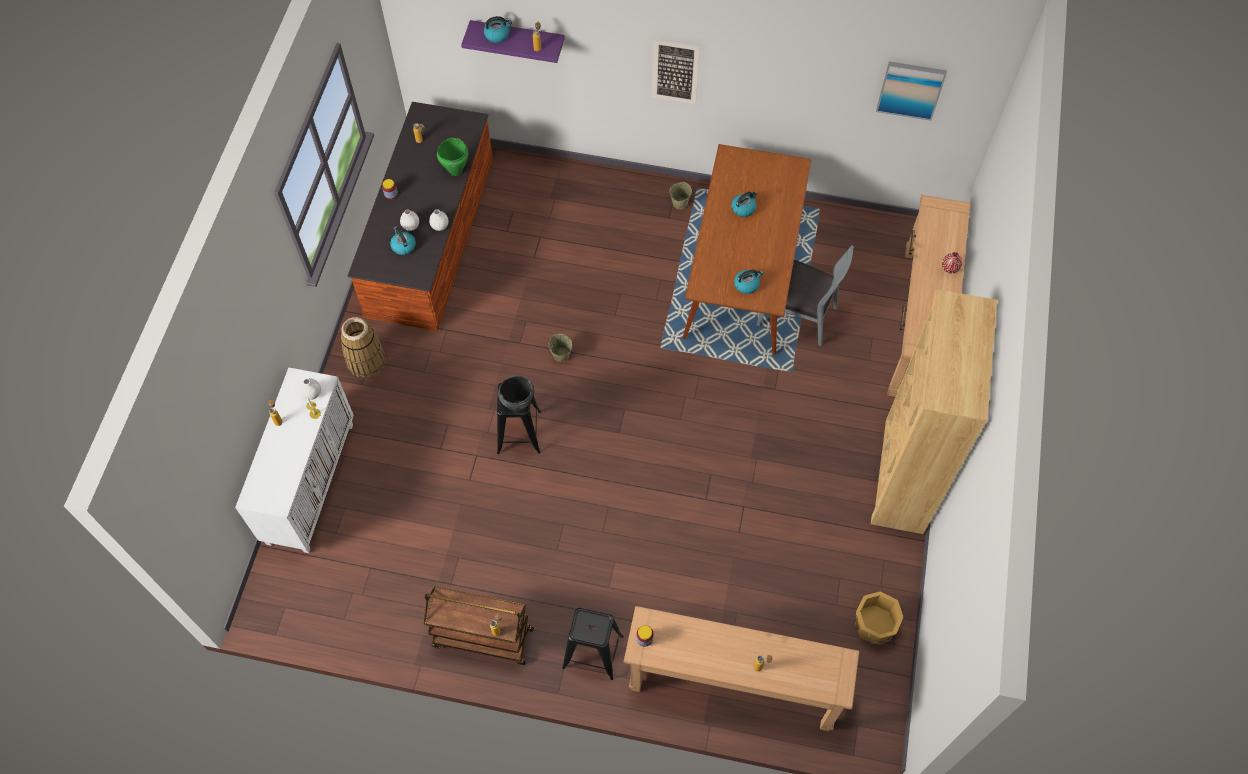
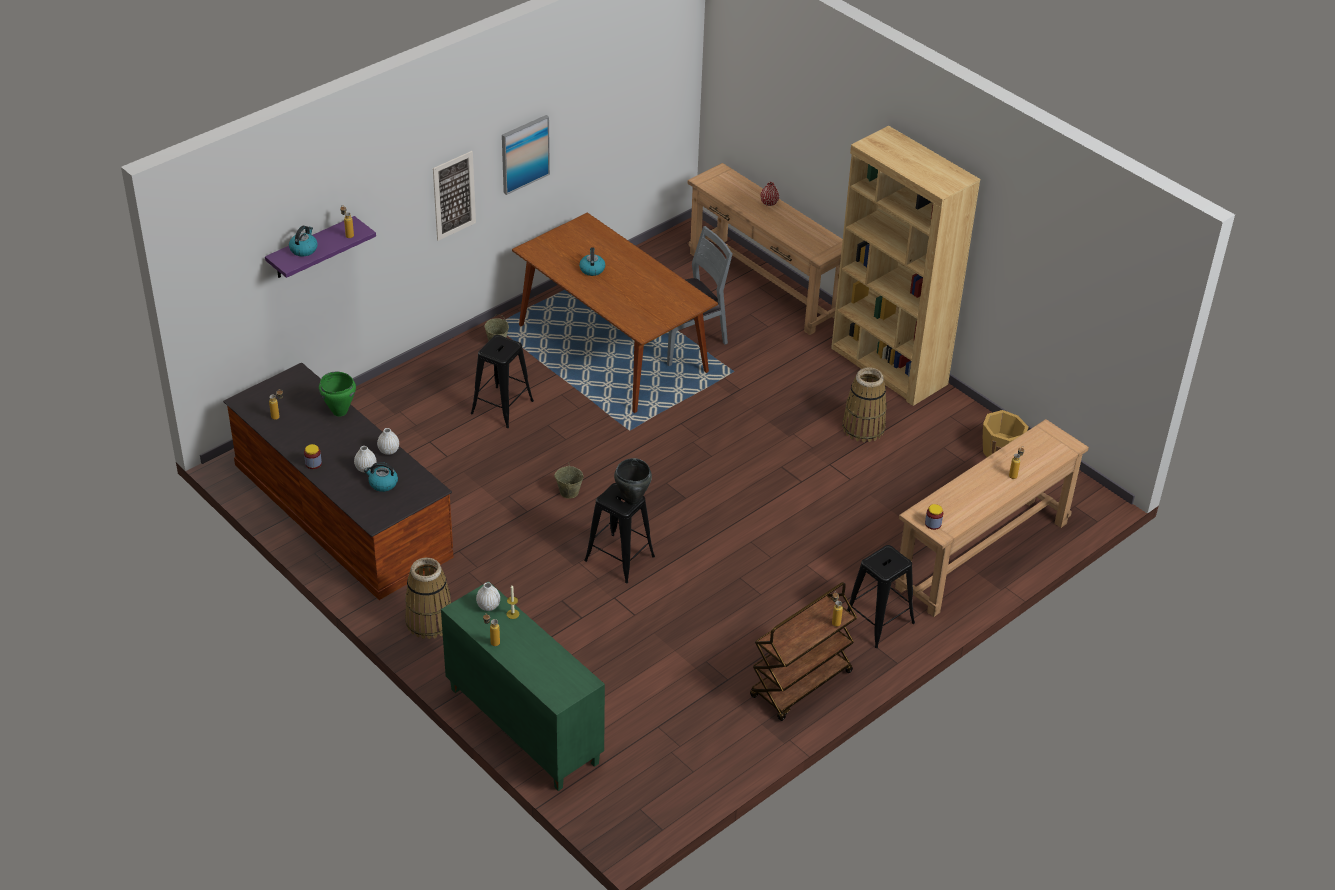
camera: 55 degrees left, 20 degrees down
white cabinet [235,368,354,553] -> green cabinet [441,581,605,791]
kettle [734,270,763,294] -> none
picture [876,62,947,121] -> picture moved to [502,115,550,195]
none -> black stool [471,335,534,428]
none -> basket [842,368,887,442]

